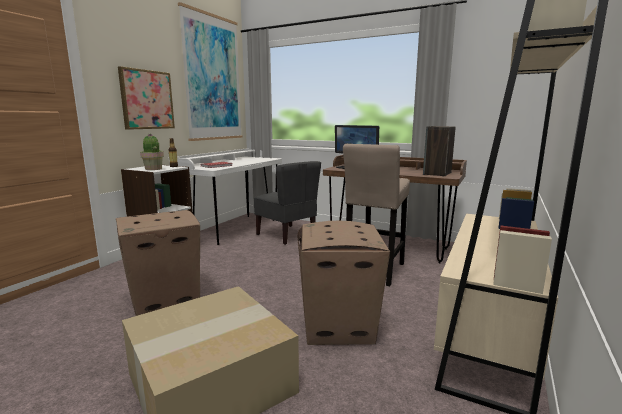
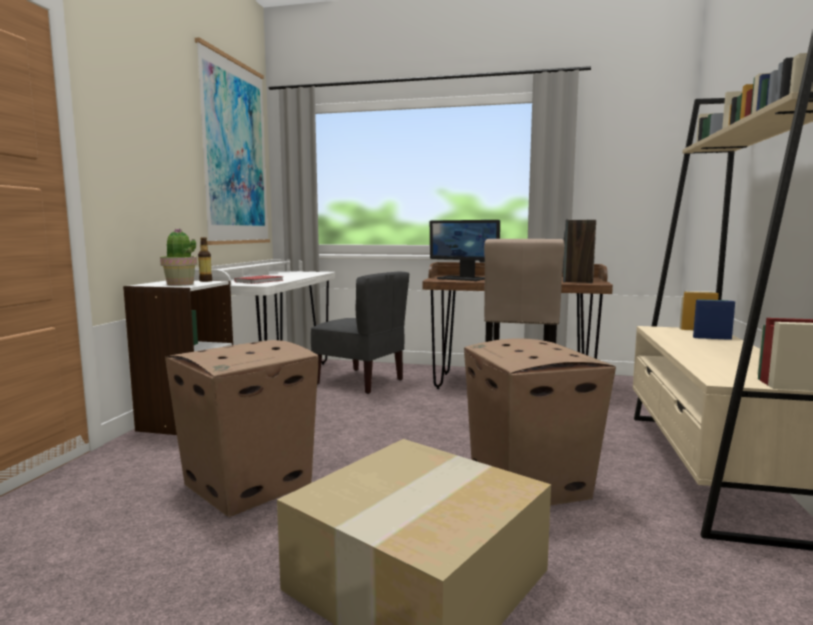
camera: 15 degrees left, 5 degrees down
picture [118,66,175,130] -> none

